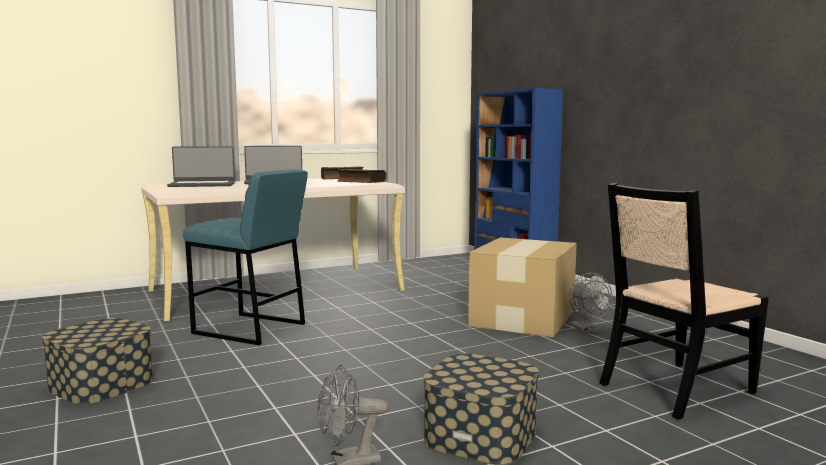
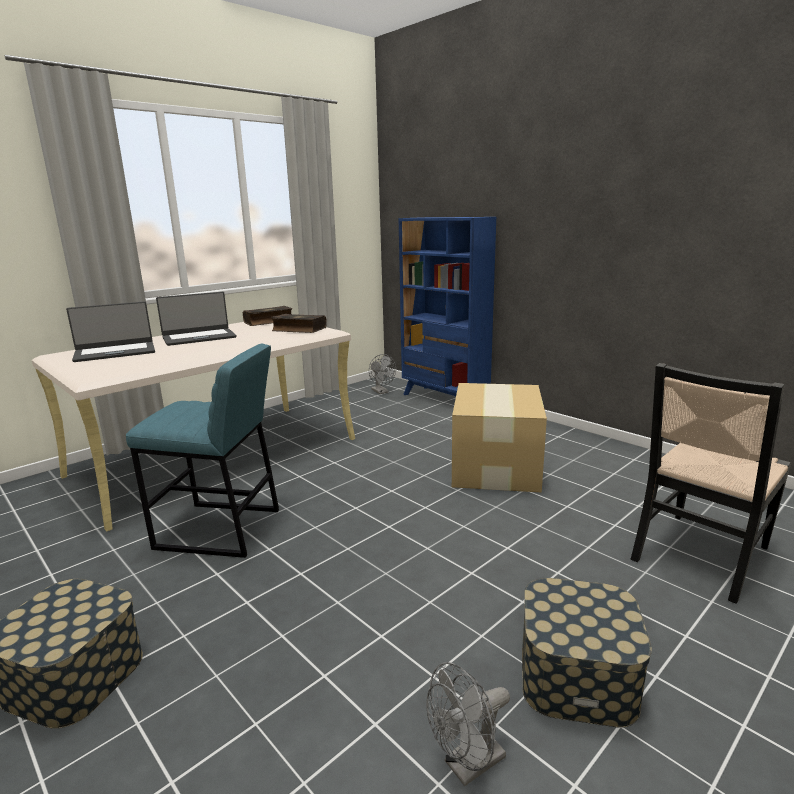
camera: 15 degrees left, 10 degrees up
grey fan [570,273,612,334] -> grey fan moved to [369,354,396,394]

